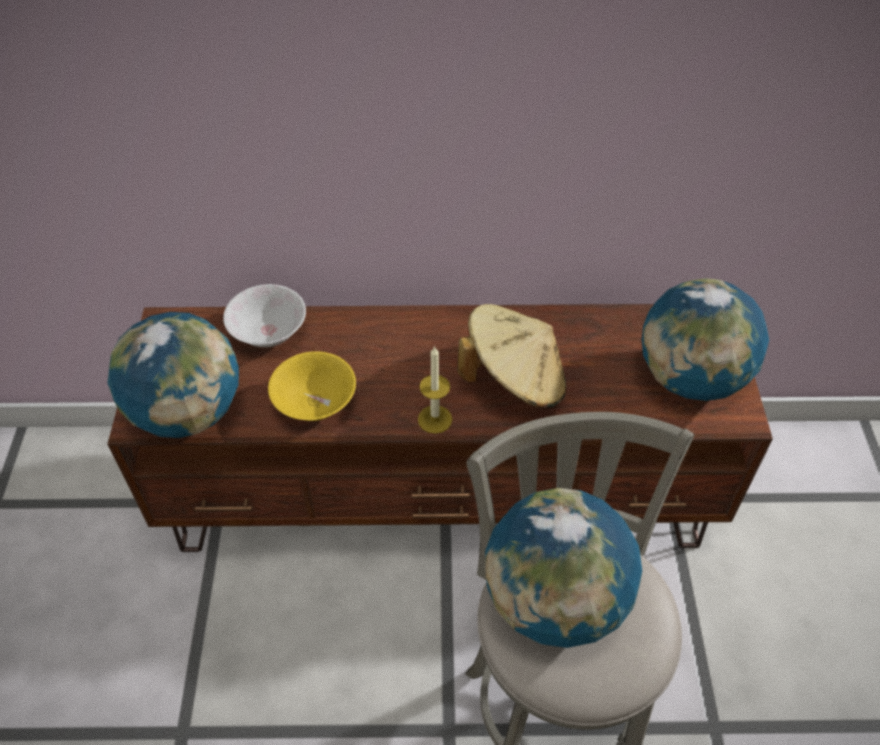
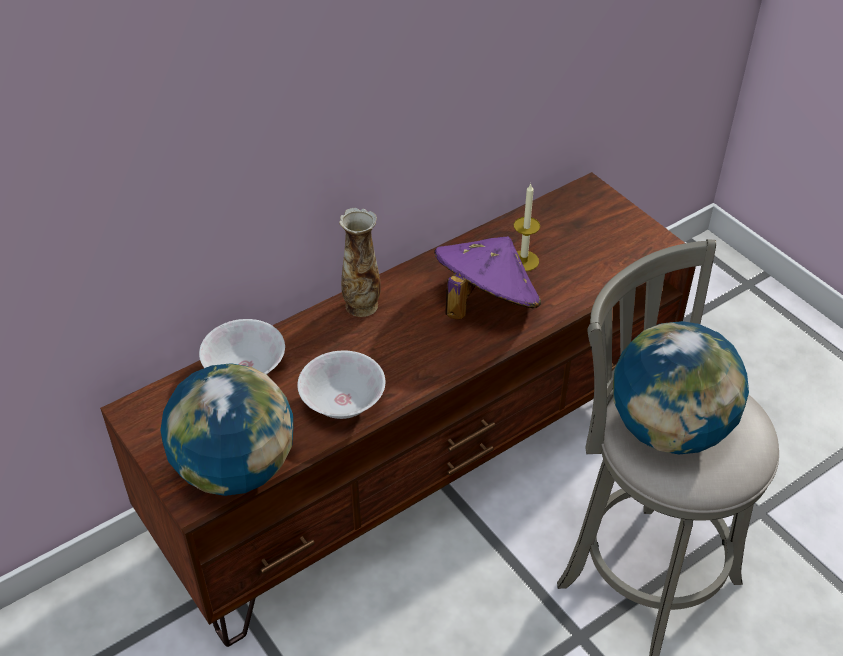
camera: 35 degrees left, 5 degrees down
yellow bowl [268,351,356,421] -> white bowl [297,350,386,419]
candle [418,346,452,434] -> candle moved to [514,183,540,271]
beige hat [457,304,566,408] -> purple hat [434,236,541,319]
globe [642,278,769,401] -> none
none -> vase [339,208,381,317]

